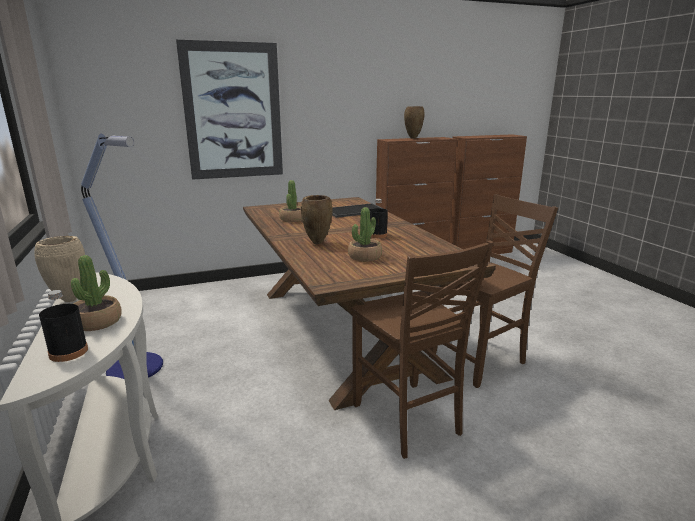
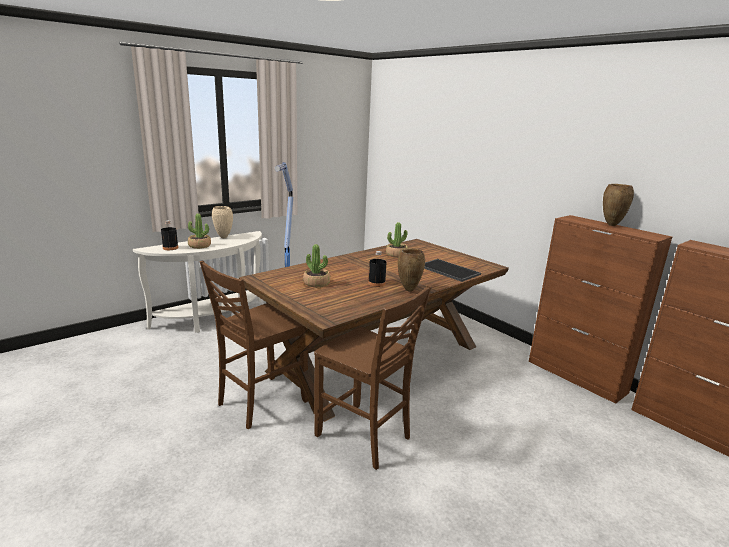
camera: 70 degrees right, 0 degrees up
picture [176,40,283,180] -> none
brown vase [301,195,333,244] -> brown vase moved to [398,248,425,292]

